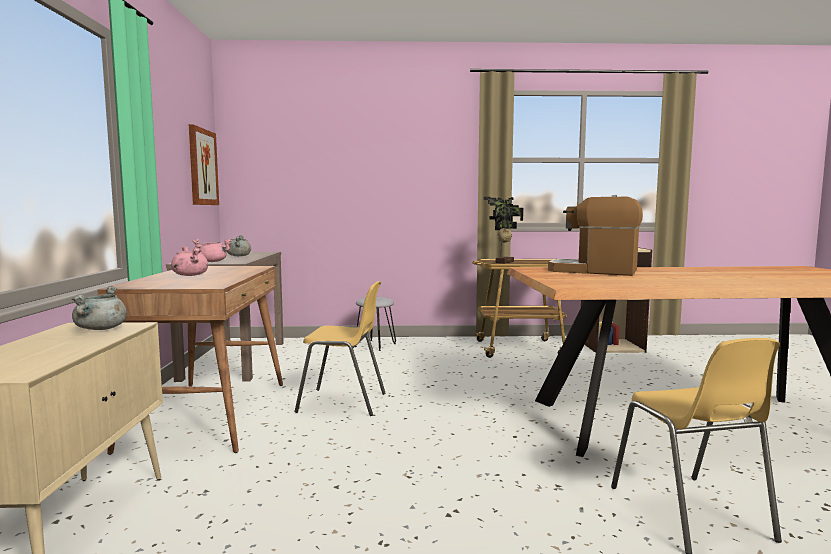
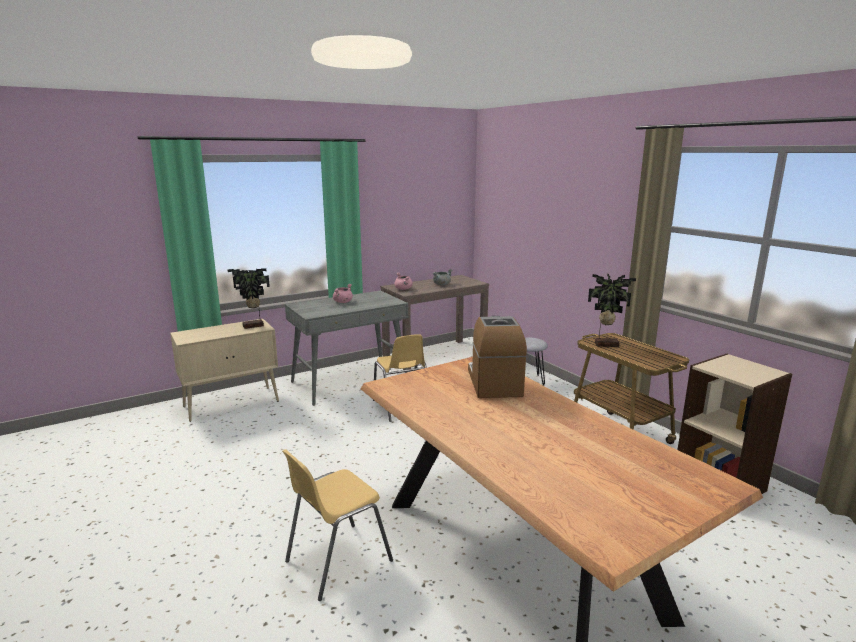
camera: 60 degrees right, 10 degrees up
grey cooking pot [72,286,127,330] -> potted plant [228,268,270,329]
brown desk [98,266,283,455] -> grey desk [285,291,408,406]
picture [189,124,219,205] -> none

